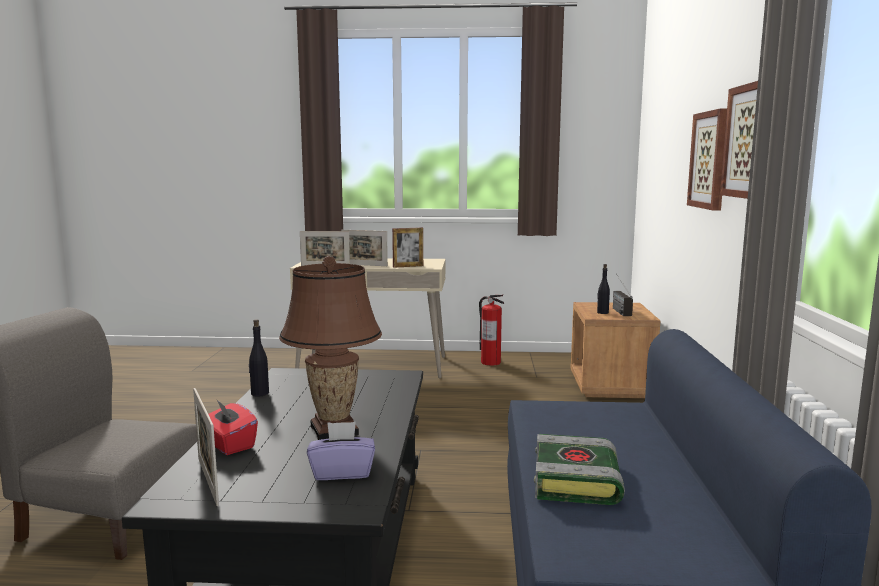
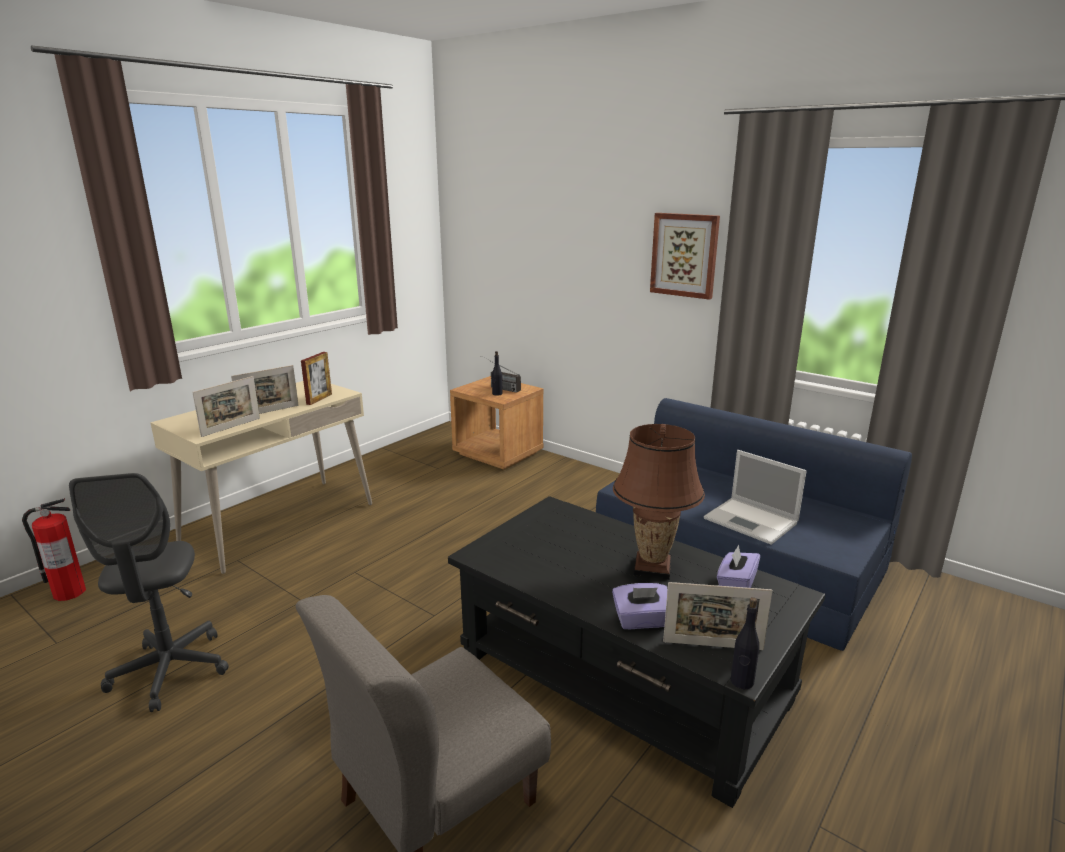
camera: 55 degrees left, 10 degrees up
red tissue box [208,400,258,455] -> purple tissue box [612,583,668,629]
black bottle [249,319,269,396] -> black bottle moved to [731,597,759,690]
fire extinguisher [479,295,504,366] -> fire extinguisher moved to [22,498,86,601]
book [534,434,625,505] -> laptop [704,450,807,545]
picture [687,108,727,210] -> none
none -> grey office chair [69,473,229,712]

